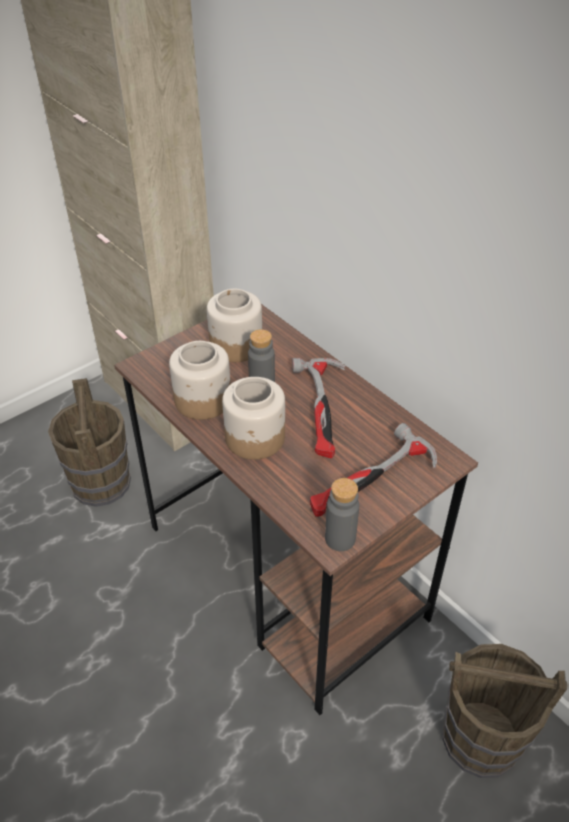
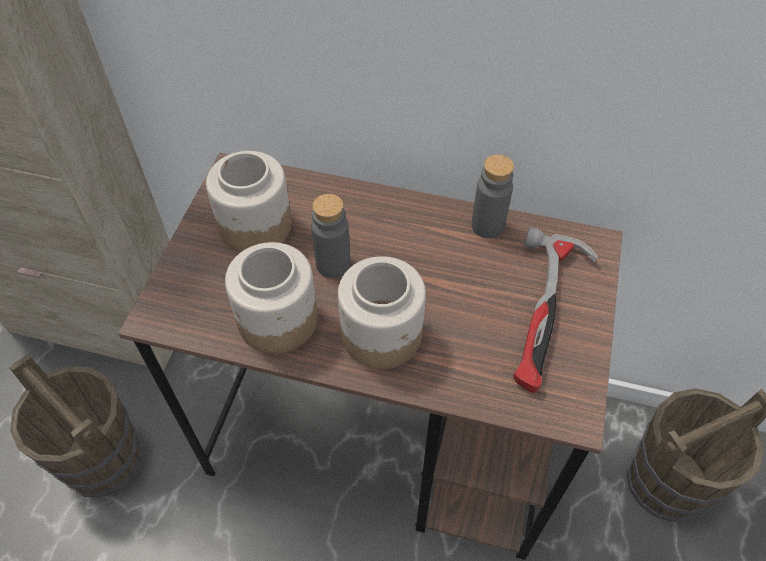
camera: 35 degrees left, 10 degrees up
hammer [292,358,346,458] -> none
grey bottle [325,478,359,551] -> grey bottle moved to [471,155,514,238]

